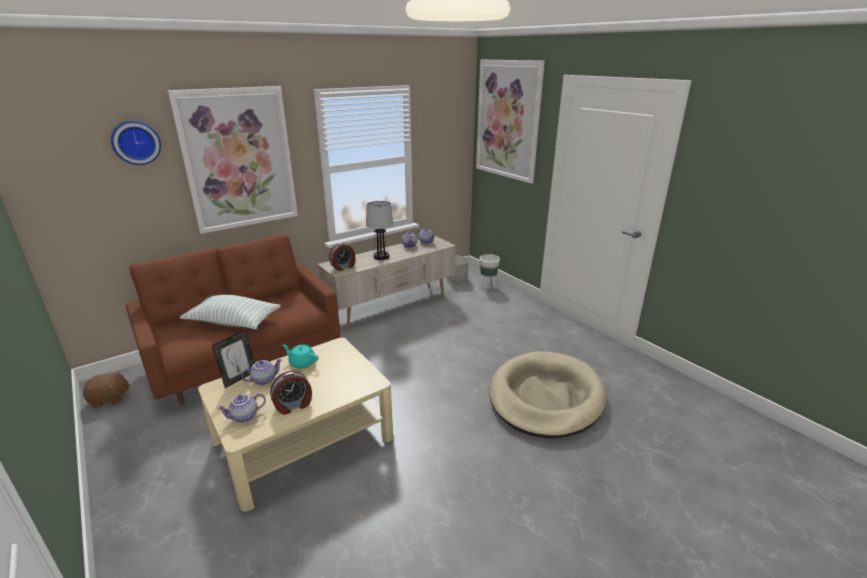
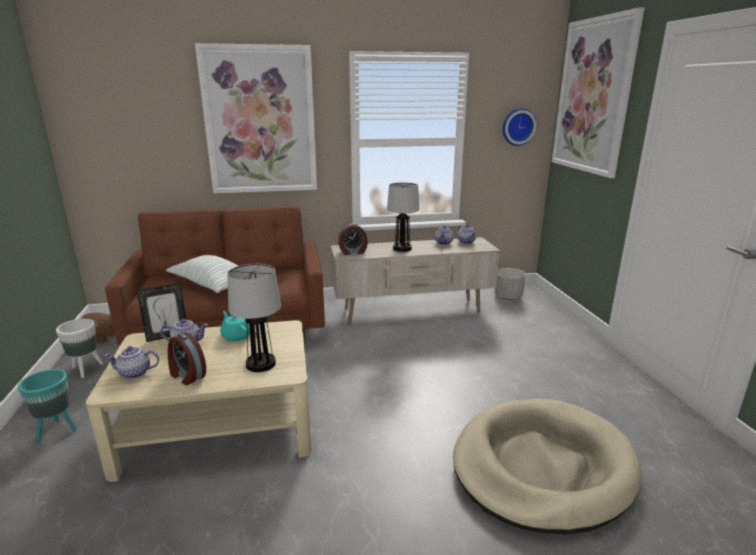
camera: 25 degrees right, 5 degrees down
wall clock [111,121,161,165] -> wall clock moved to [502,108,536,146]
alarm clock [270,371,312,415] -> alarm clock turned 45 degrees clockwise [168,332,206,385]
white planter [479,254,500,289] -> white planter moved to [56,319,103,378]
none -> turquoise planter [18,369,77,442]
none -> table lamp [227,264,281,372]

